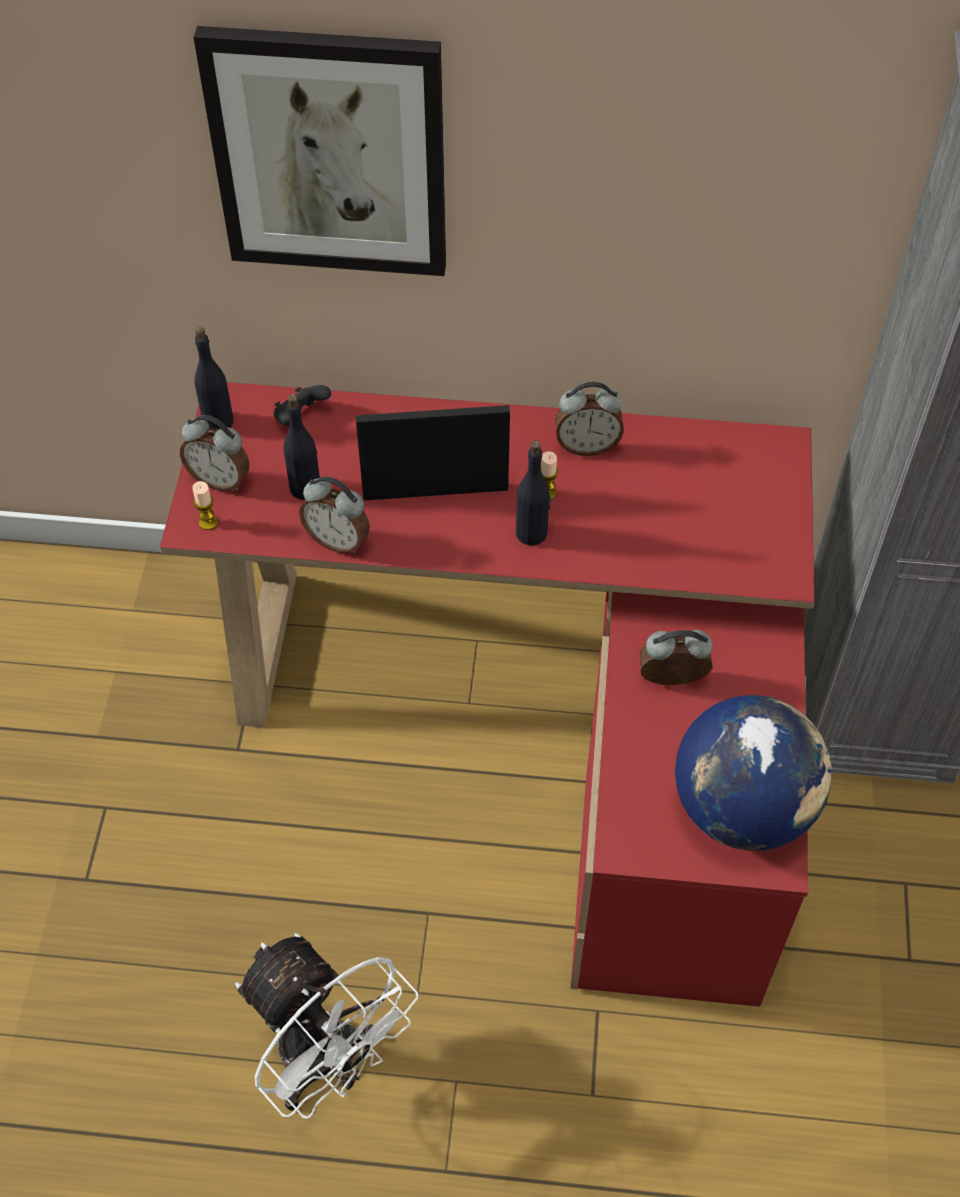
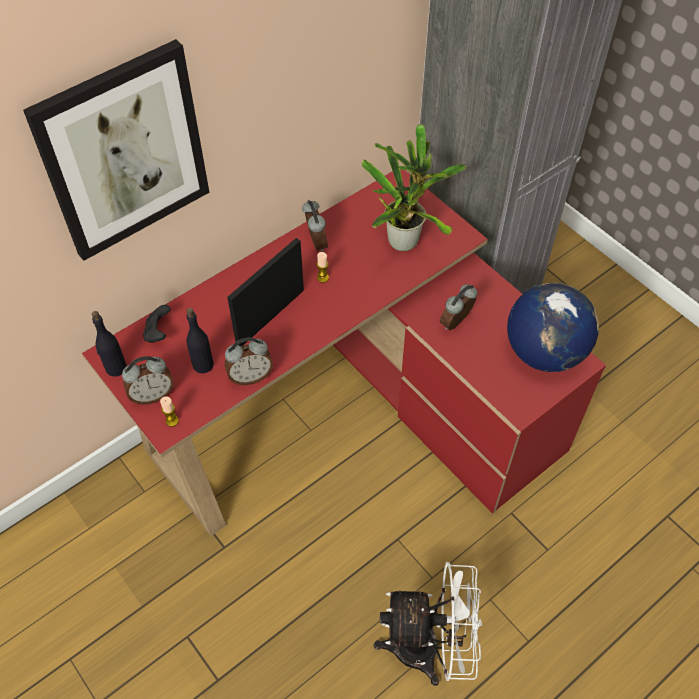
camera: 45 degrees left, 0 degrees up
black bottle [516,440,551,545] -> none
alarm clock [555,382,624,456] -> alarm clock turned 60 degrees counterclockwise [302,200,328,252]
none -> potted plant [362,124,467,251]

